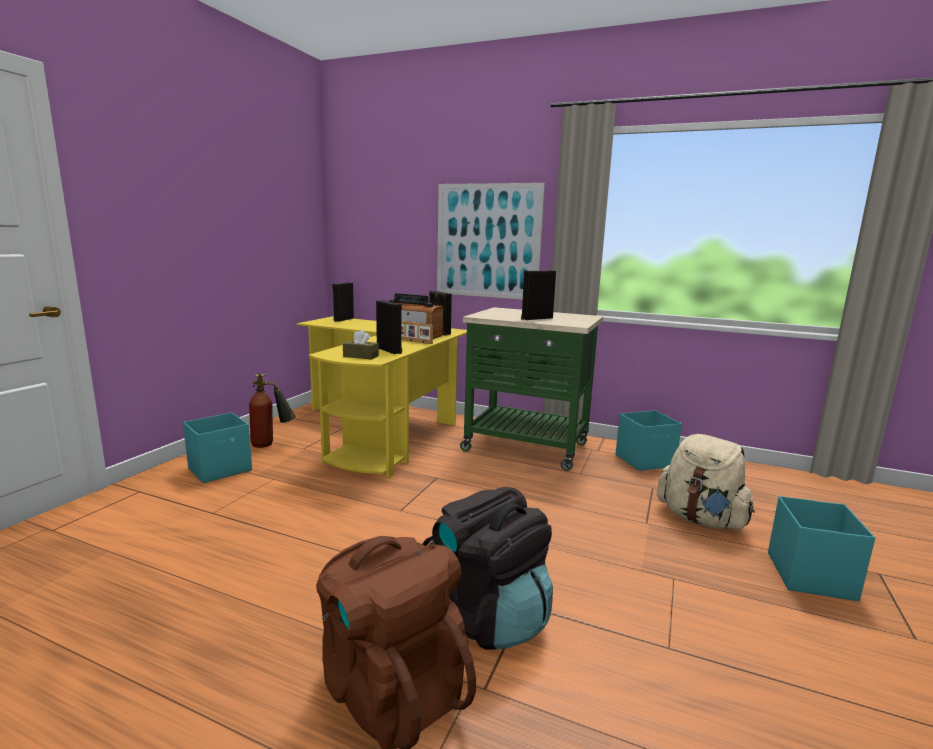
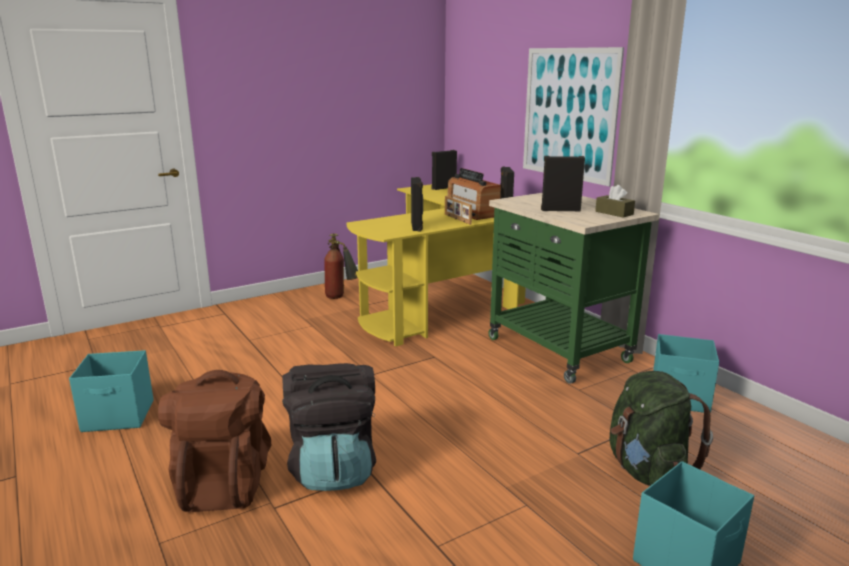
camera: 35 degrees right, 5 degrees up
turquoise storage box [183,413,252,483] -> turquoise storage box moved to [69,350,154,432]
brown tissue box [343,330,379,360] -> brown tissue box moved to [595,185,635,218]
beige backpack [657,434,755,530] -> green backpack [609,371,713,486]

